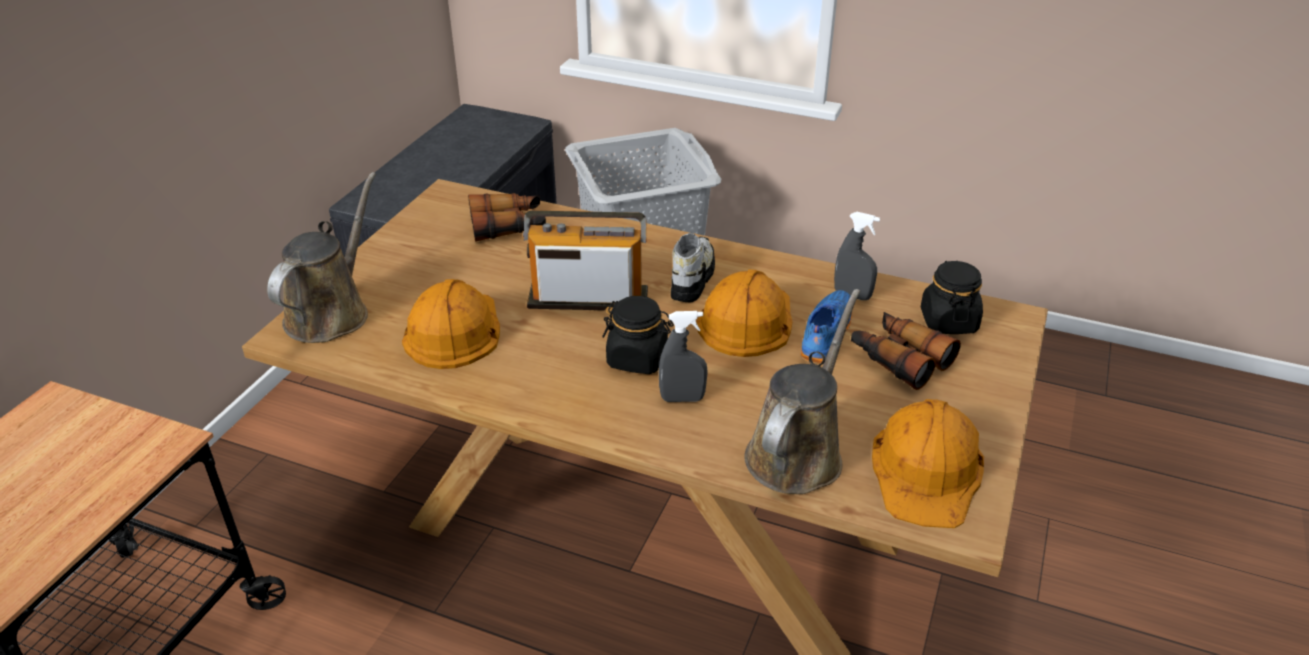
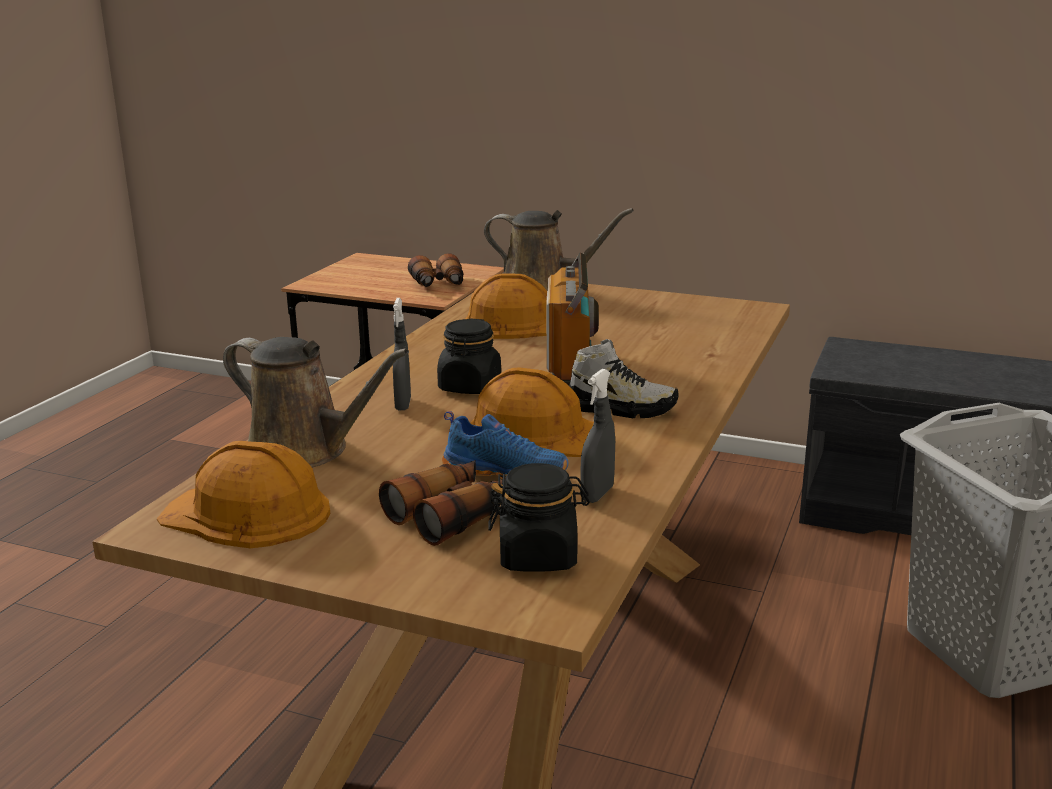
camera: 90 degrees right, 15 degrees down
binoculars [468,193,546,242] -> binoculars moved to [408,253,463,287]

